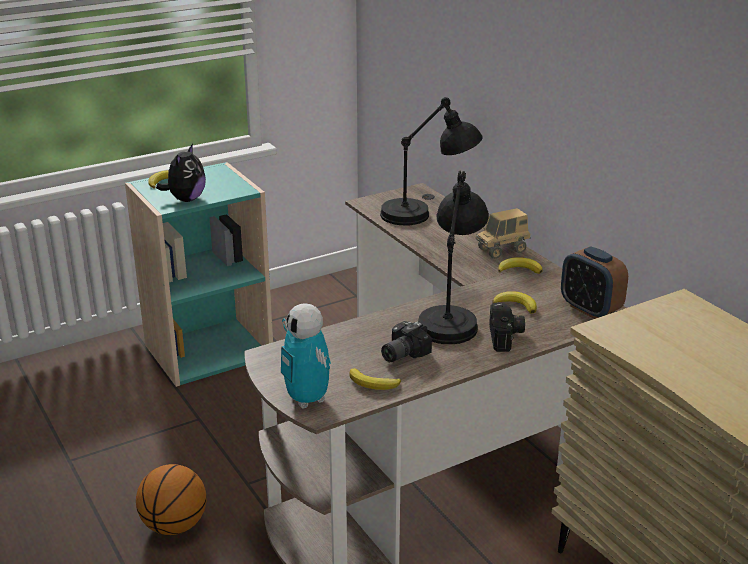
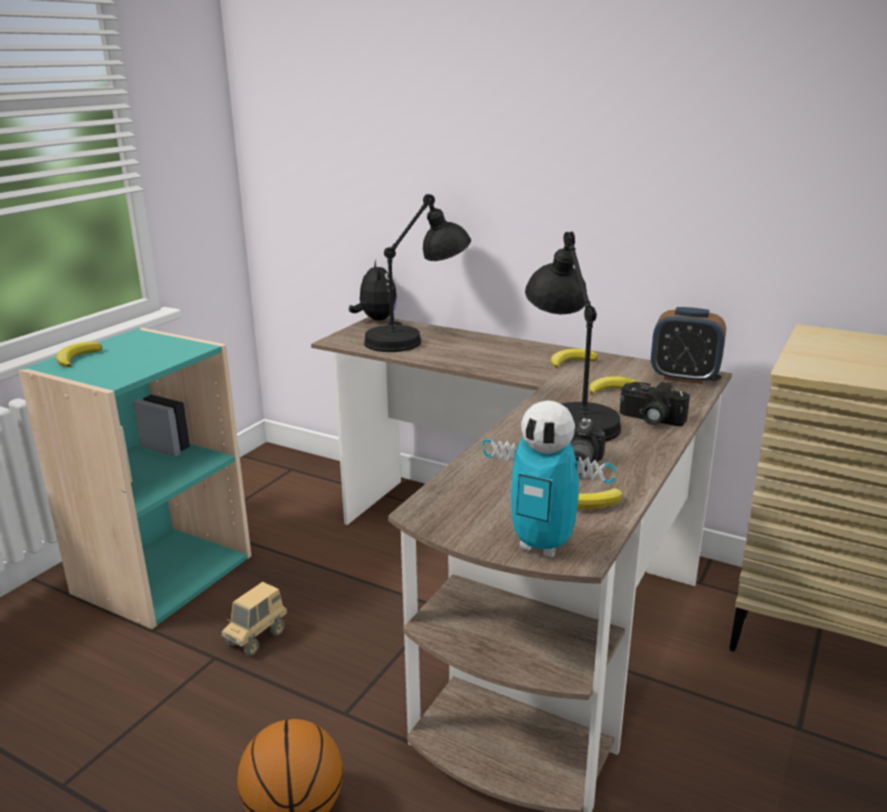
camera: 30 degrees left, 5 degrees down
plush toy [156,144,206,202] -> plush toy moved to [349,260,397,320]
toy truck [476,208,531,259] -> toy truck moved to [221,582,287,656]
camera [489,303,525,352] -> camera turned 150 degrees clockwise [620,382,690,426]

